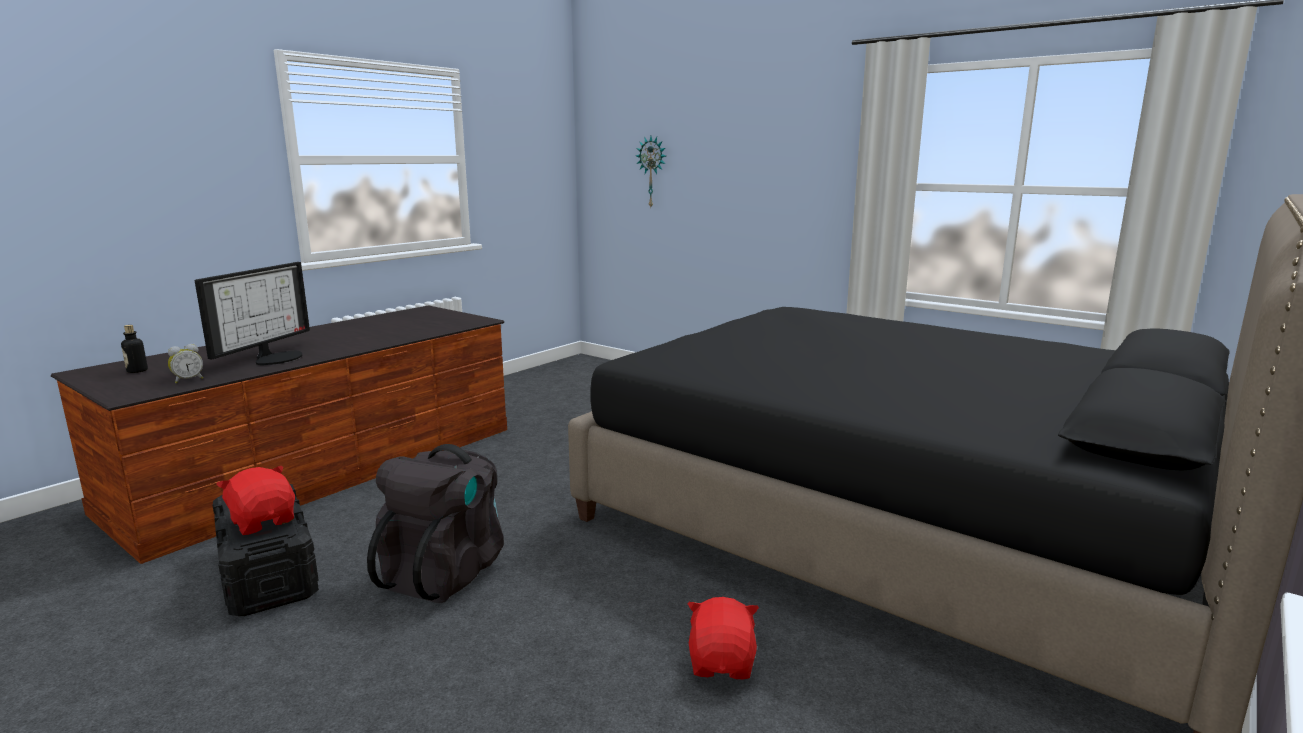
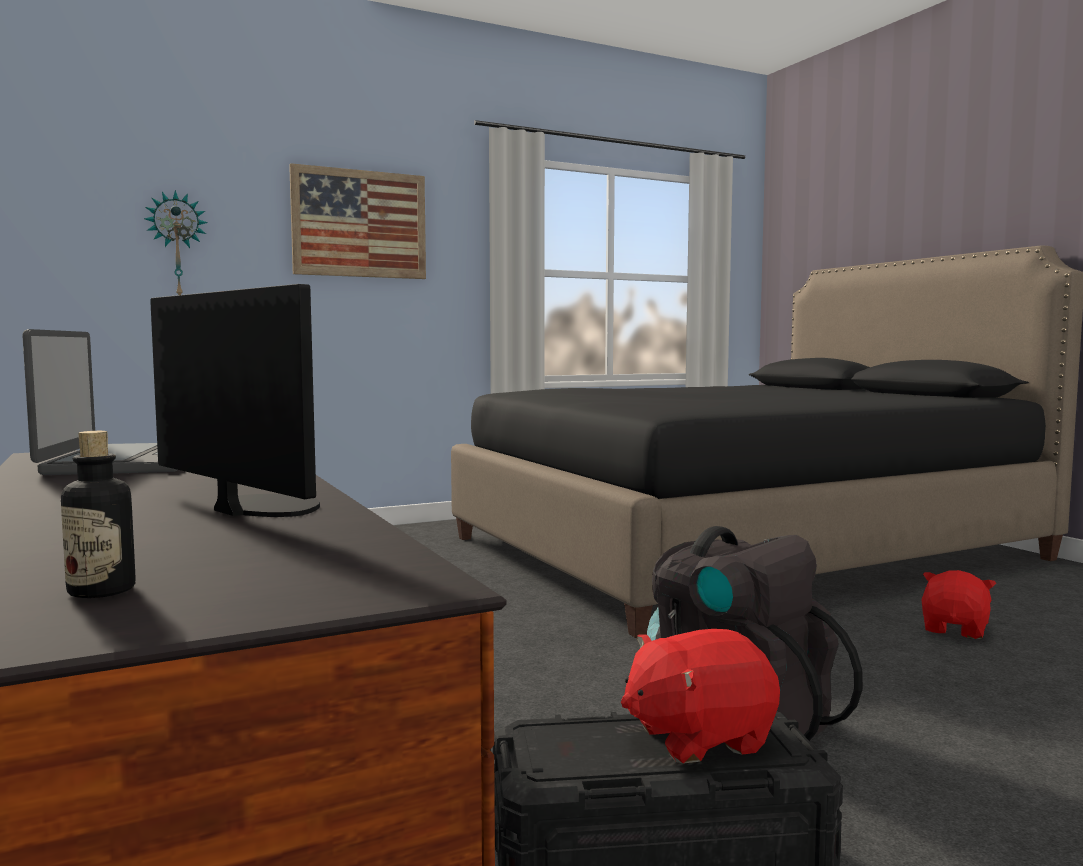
camera: 65 degrees left, 10 degrees down
alarm clock [168,344,203,383] -> none
red plush toy [688,597,759,679] -> red plush toy turned 90 degrees clockwise [921,570,996,639]
none -> laptop [22,329,177,475]
none -> picture [289,163,426,279]

